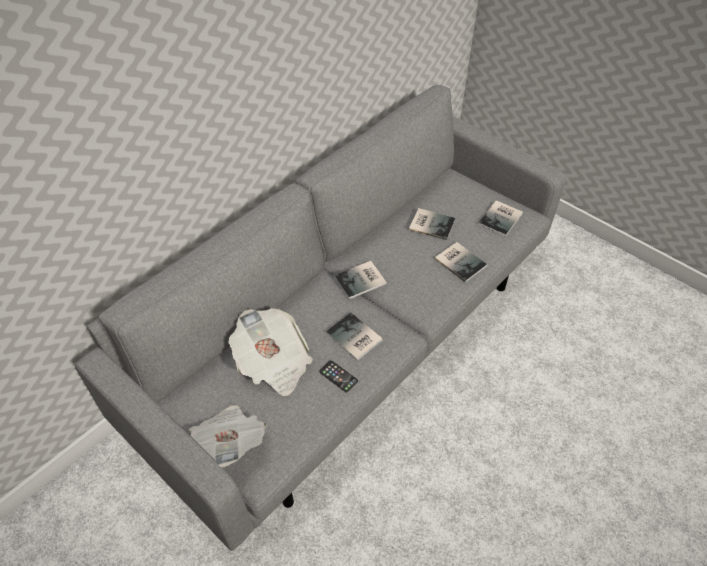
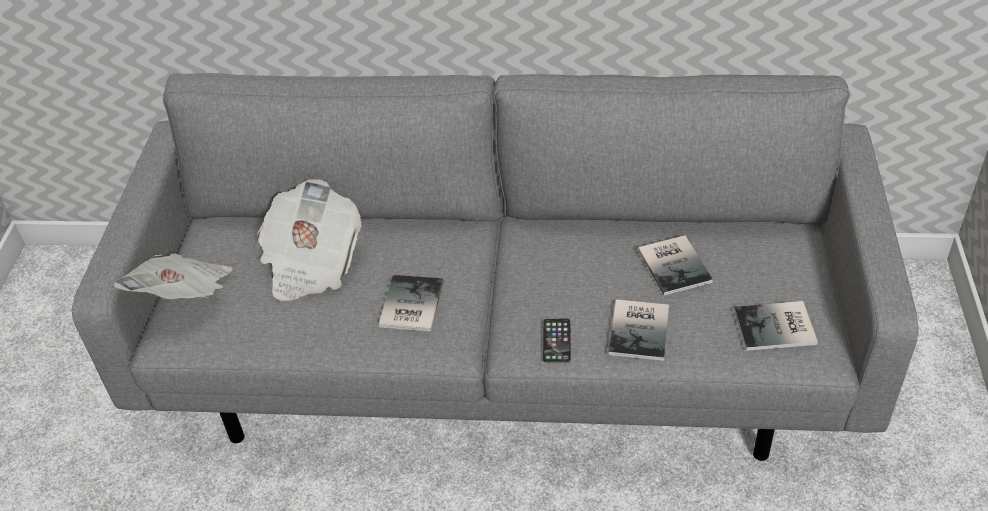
camera: 55 degrees right, 5 degrees down
phone [319,360,358,392] -> phone moved to [543,319,571,362]
book [334,261,387,299] -> none

